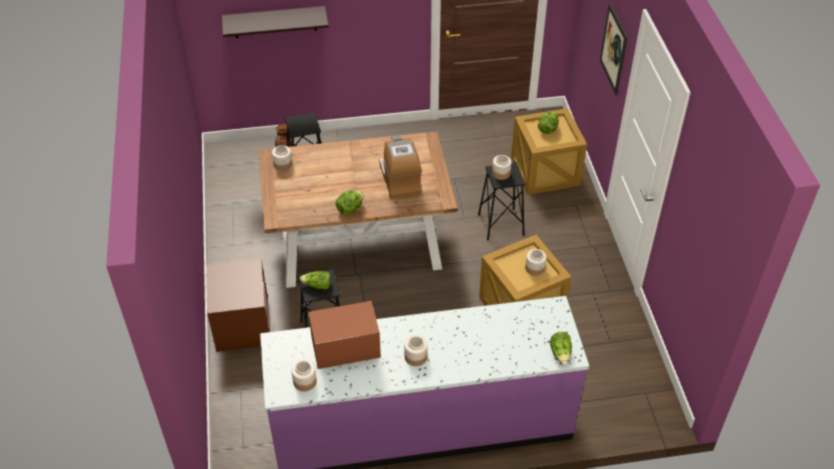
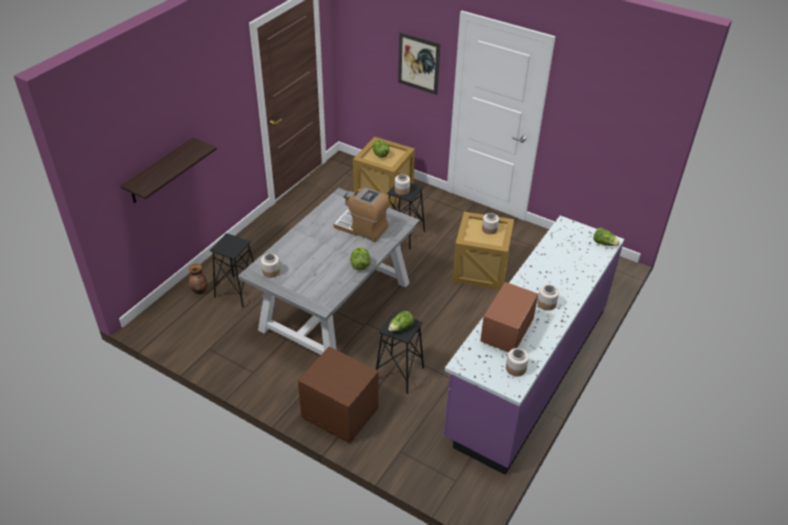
camera: 50 degrees left, 5 degrees down
brown dining table [258,132,457,288] -> grey dining table [238,188,420,355]

